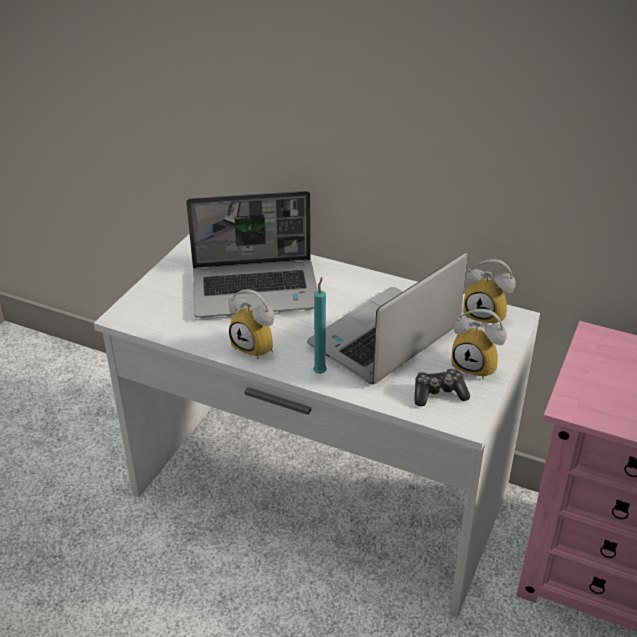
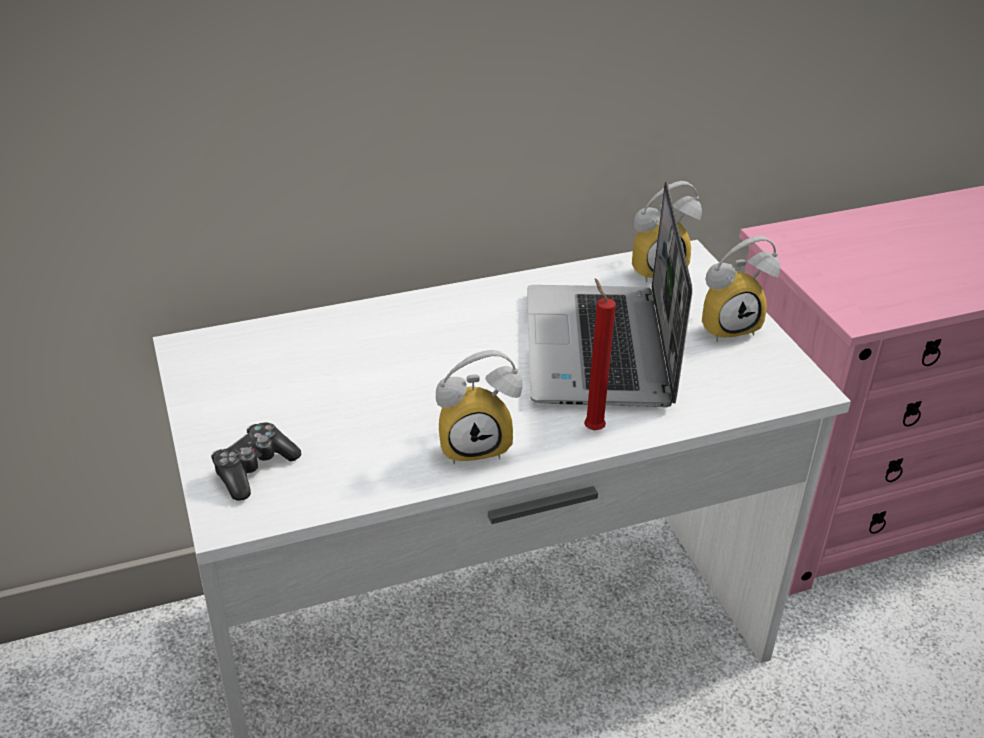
camera: 45 degrees left, 0 degrees up
laptop [186,191,318,318] -> none
turquoise candle [313,277,327,374] -> red candle [584,278,616,430]
game controller [414,369,470,406] -> game controller moved to [211,423,301,501]

